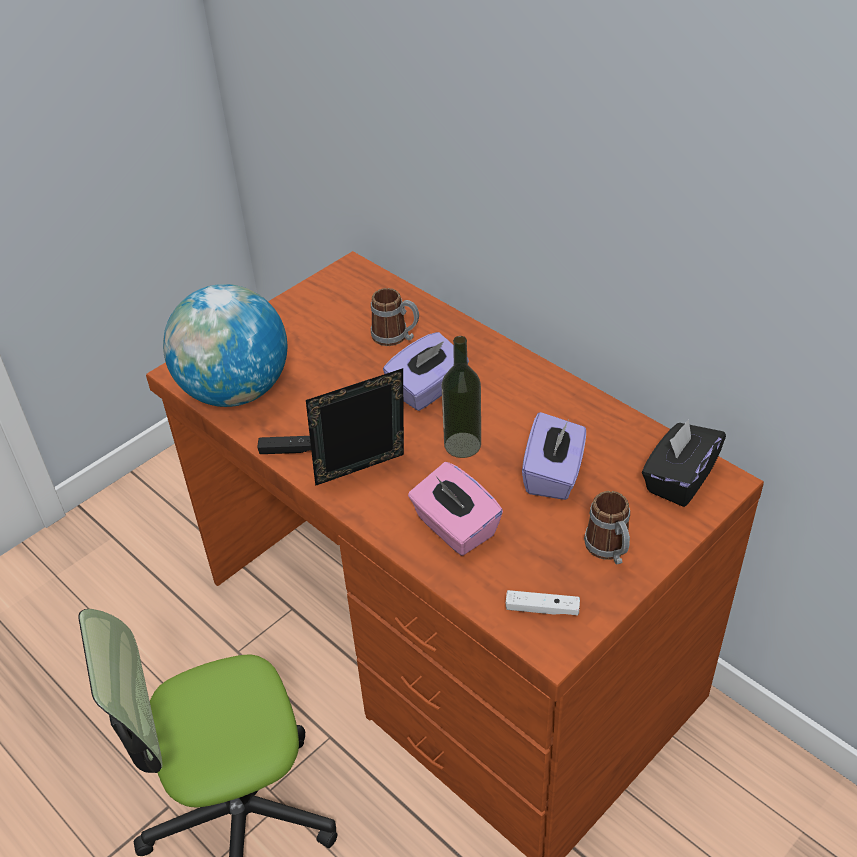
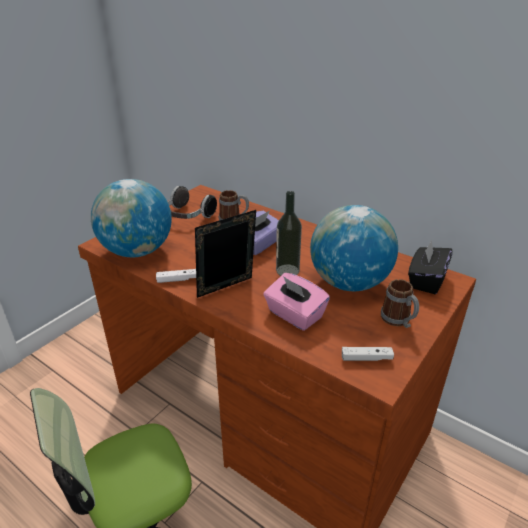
camera: 10 degrees left, 10 degrees down
black game controller [257,436,311,454] -> white game controller [156,269,196,283]
purple tissue box [522,412,586,500] -> globe [310,205,398,291]
none -> headphones [168,186,217,219]

